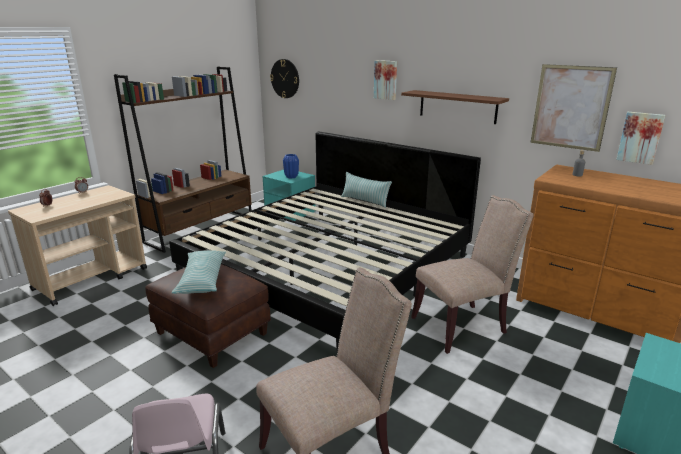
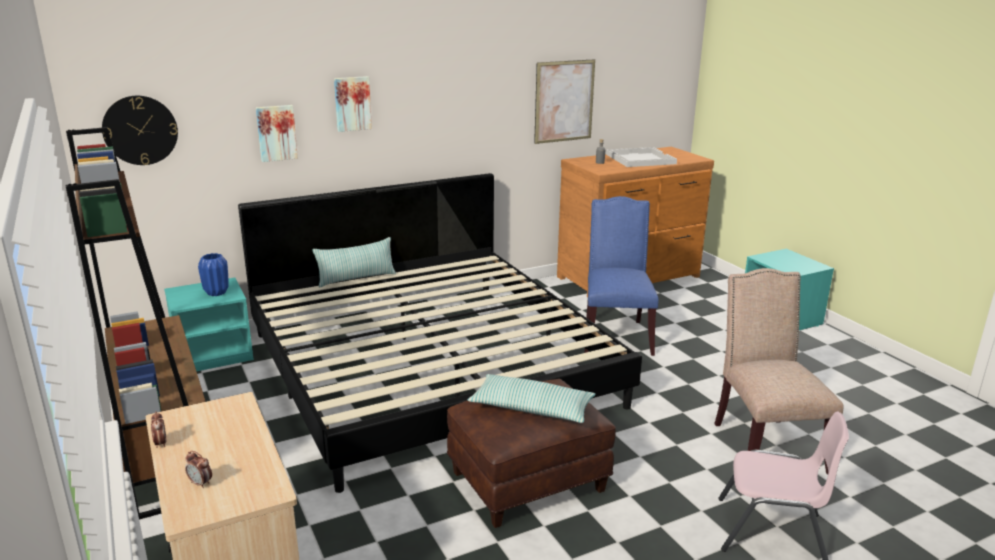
camera: 65 degrees left, 0 degrees up
brown shelf [401,90,509,124] -> none
beige chair [411,195,534,354] -> blue chair [584,196,659,356]
picture [616,112,665,165] -> picture moved to [256,105,298,162]
none -> white tray [606,147,677,167]

